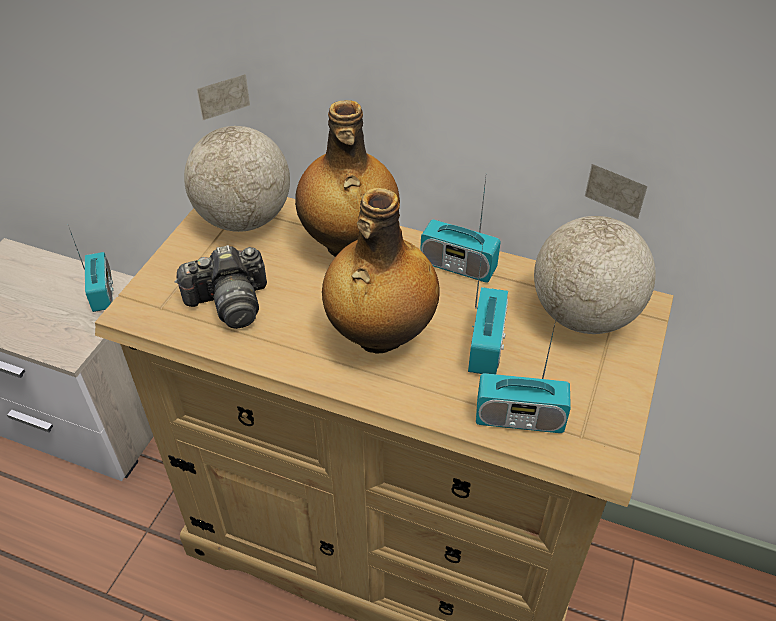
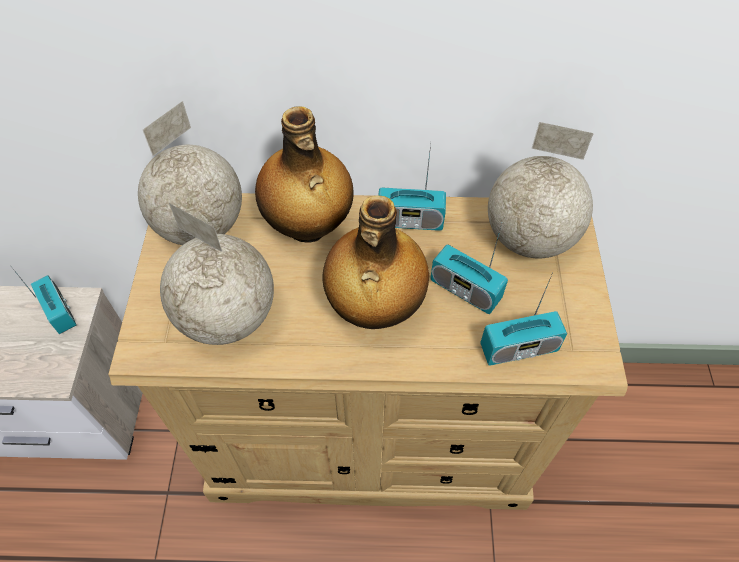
camera: 20 degrees left, 10 degrees up
camera [174,245,267,329] -> globe [160,203,274,345]
radio [468,245,508,374] -> radio turned 135 degrees clockwise [430,224,508,314]

